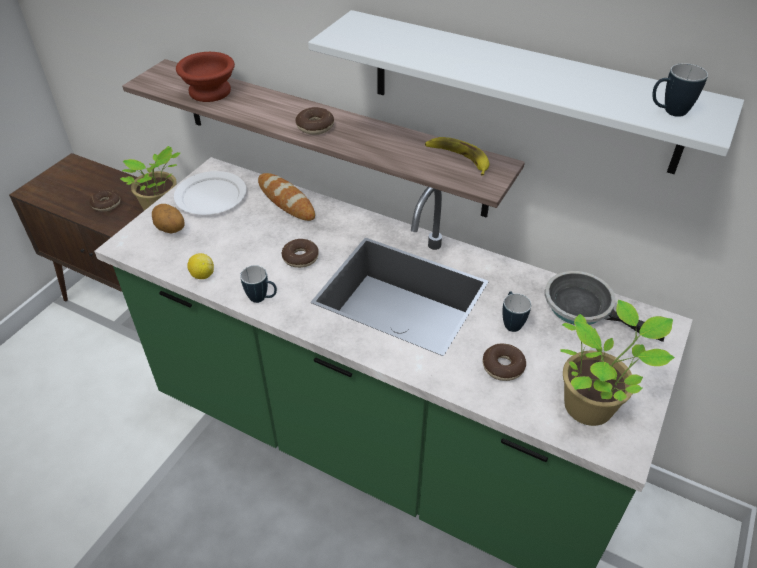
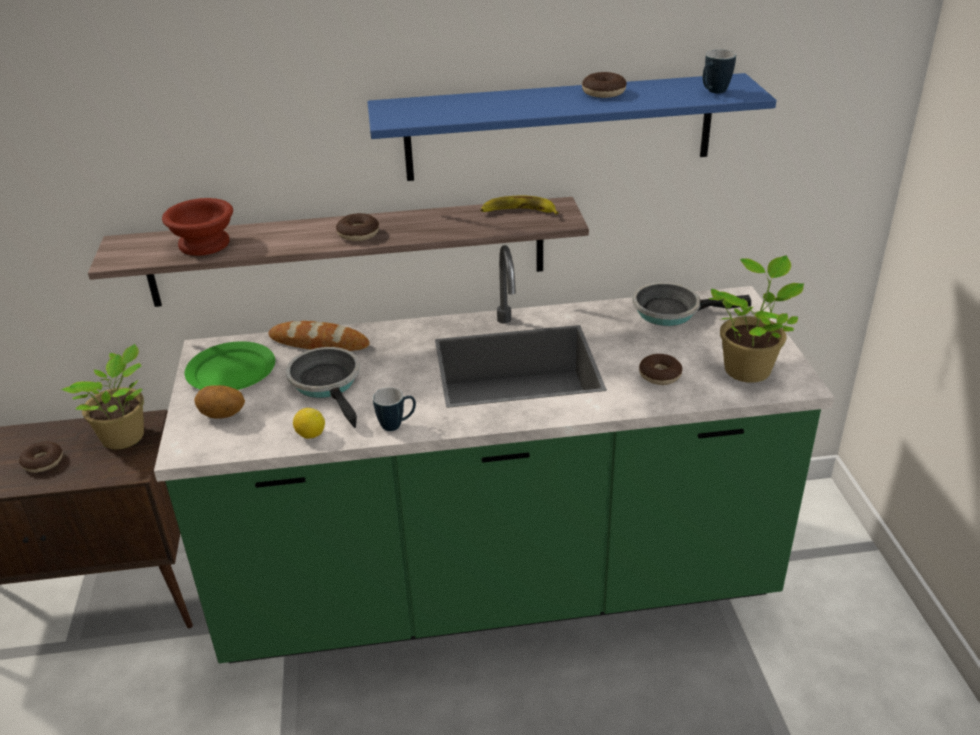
camera: 35 degrees left, 10 degrees down
white plate [174,171,246,215] -> green plate [185,341,275,390]
donut [281,239,319,268] -> donut moved to [582,72,627,98]
white shelf [308,10,744,174] -> blue shelf [367,73,777,181]
mug [502,291,531,332] -> none
none -> frying pan [286,347,360,428]

